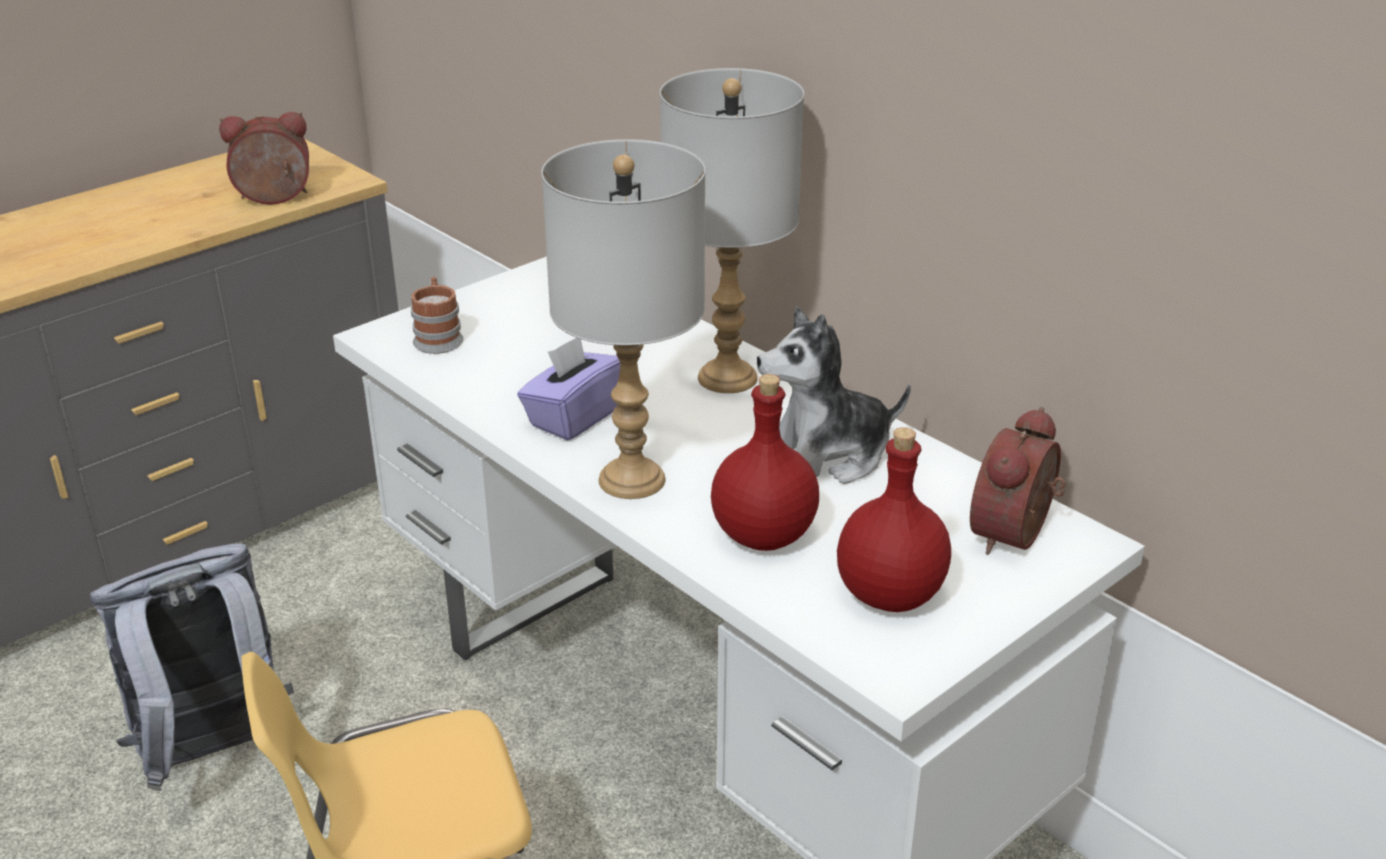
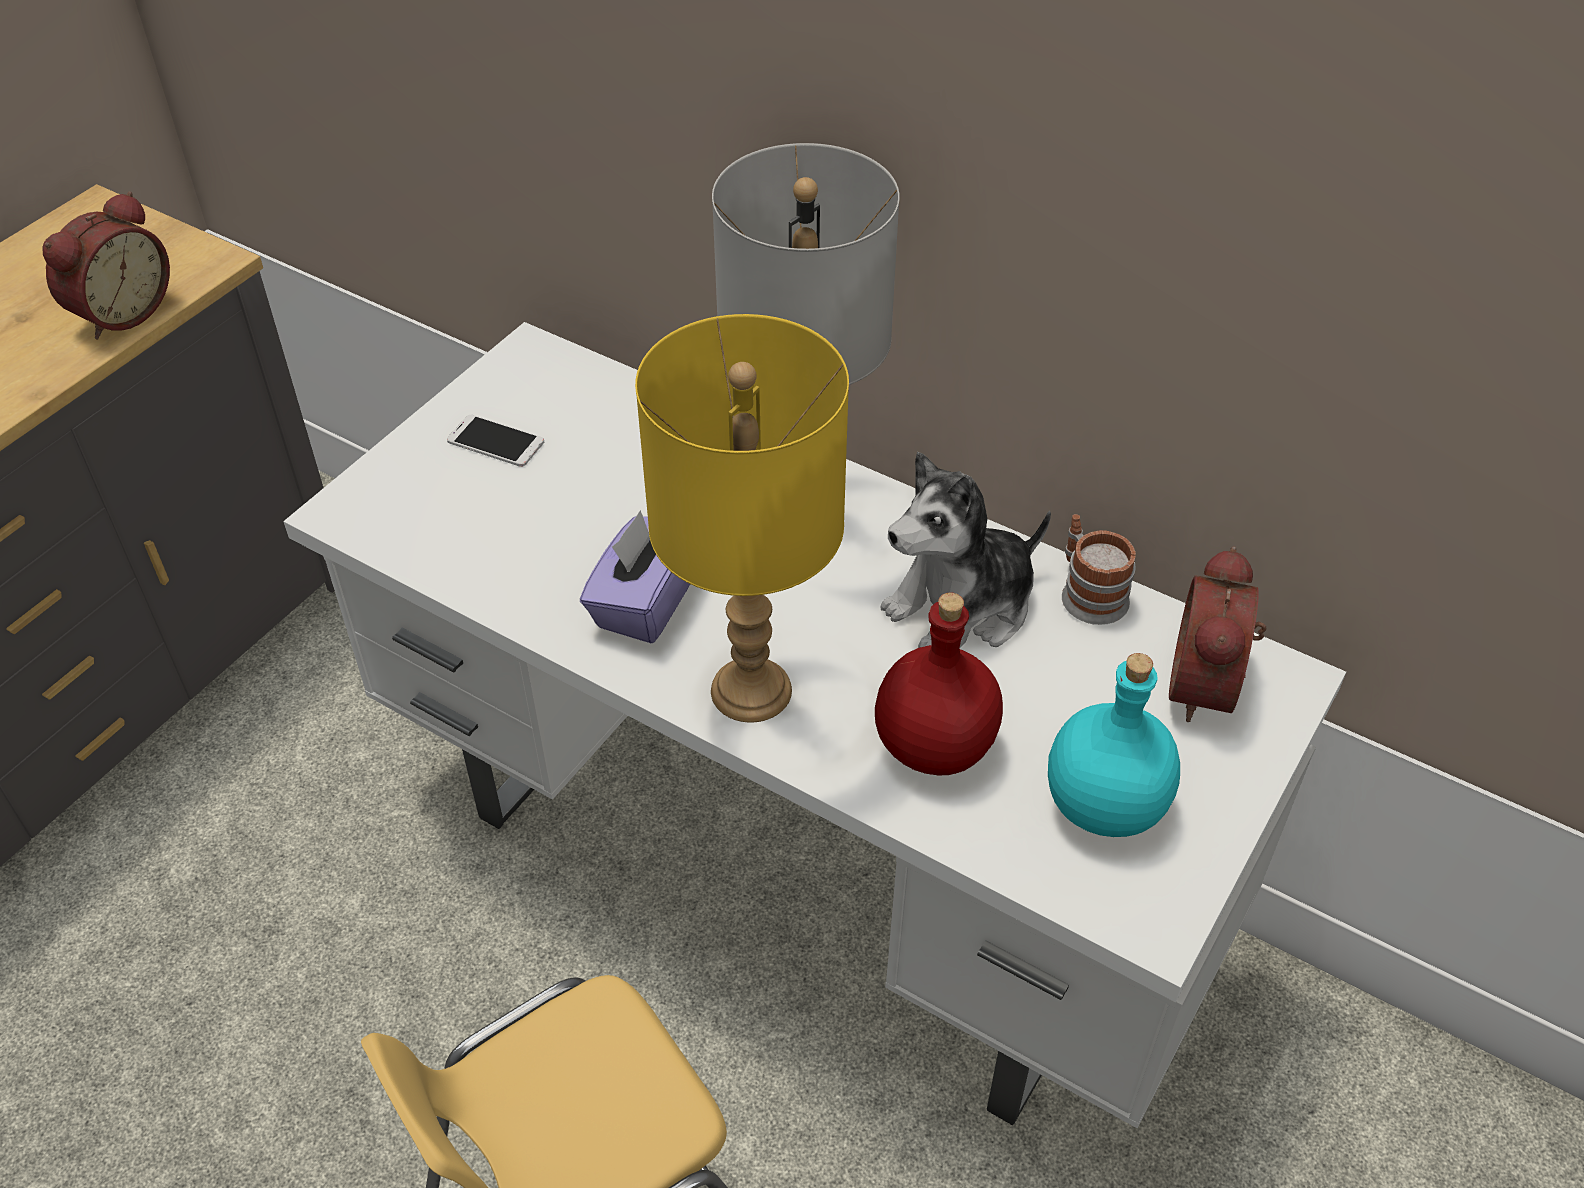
camera: 15 degrees left, 15 degrees up
grey backpack [90,543,294,791] -> none
alarm clock [219,112,309,205] -> alarm clock turned 150 degrees clockwise [42,191,170,340]
mug [411,277,464,354] -> mug moved to [1062,514,1136,625]
grey table lamp [541,139,705,499] -> yellow table lamp [635,314,849,723]
red bottle [837,427,951,612] -> turquoise bottle [1048,653,1180,837]
none -> phone [447,415,544,467]

